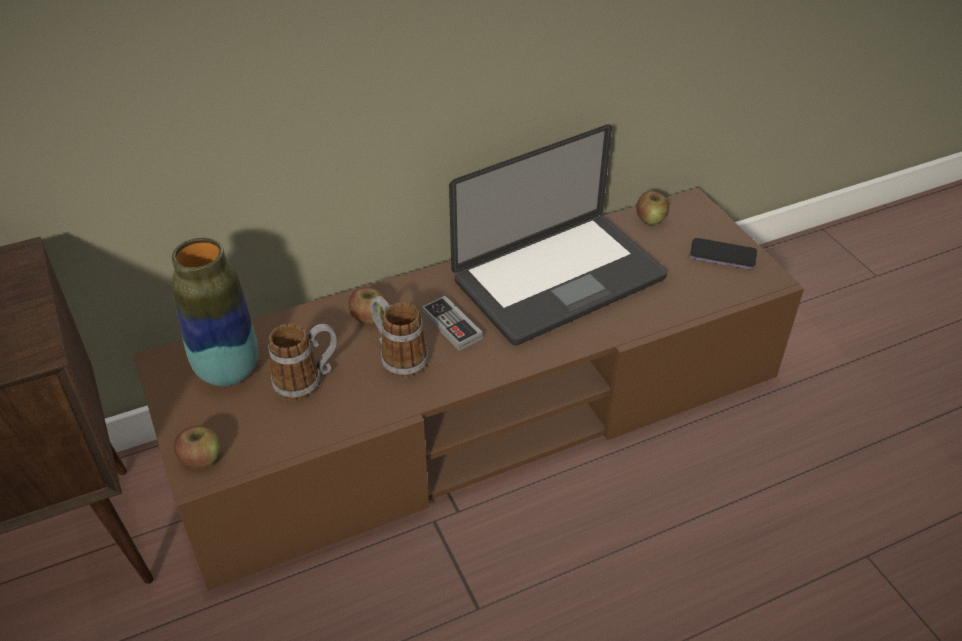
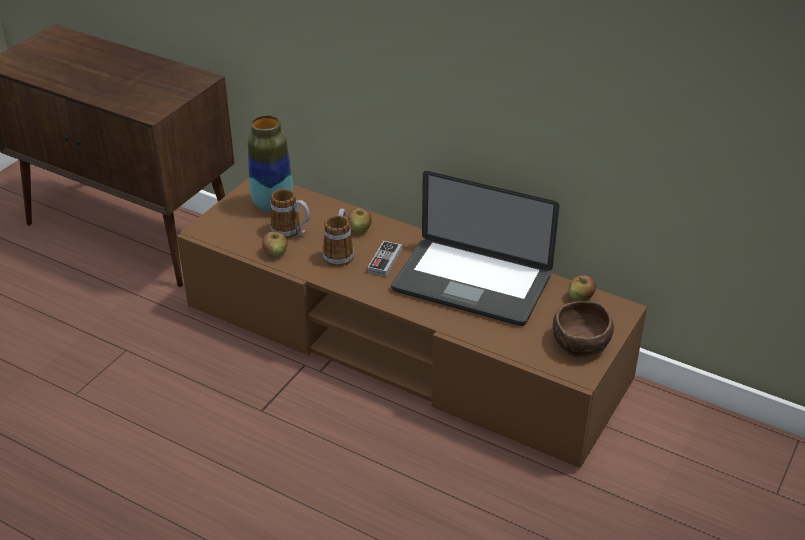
camera: 55 degrees right, 5 degrees down
apple [174,426,220,468] -> apple moved to [262,231,288,258]
phone [689,238,758,270] -> brown bowl [553,301,614,357]

